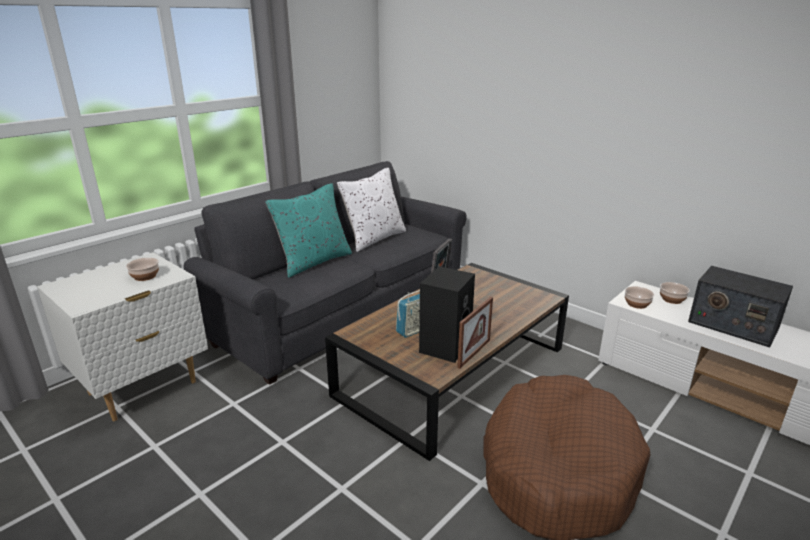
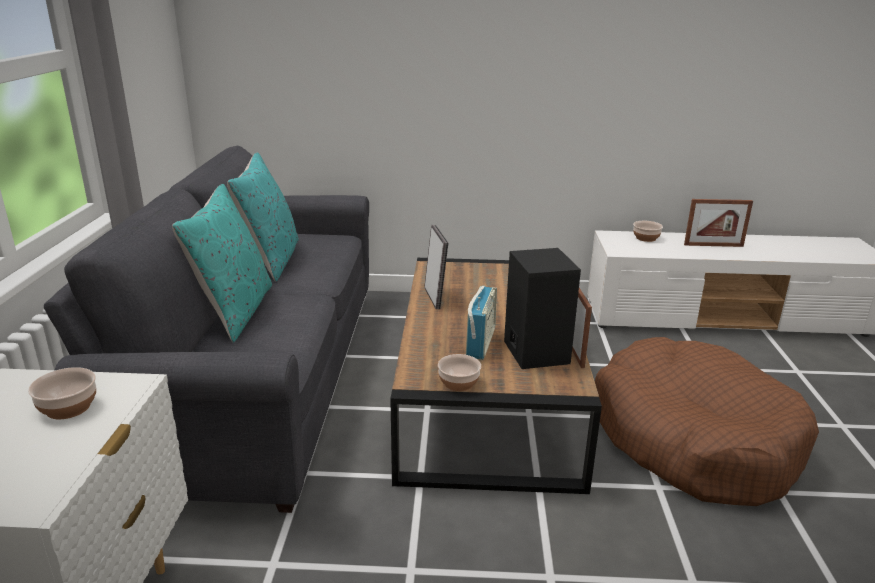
camera: 40 degrees left, 0 degrees up
white pillow [337,168,406,252] -> turquoise pillow [227,153,299,282]
bowl [625,286,654,309] -> bowl moved to [438,354,481,391]
radio [688,266,793,348] -> picture frame [684,199,753,247]

